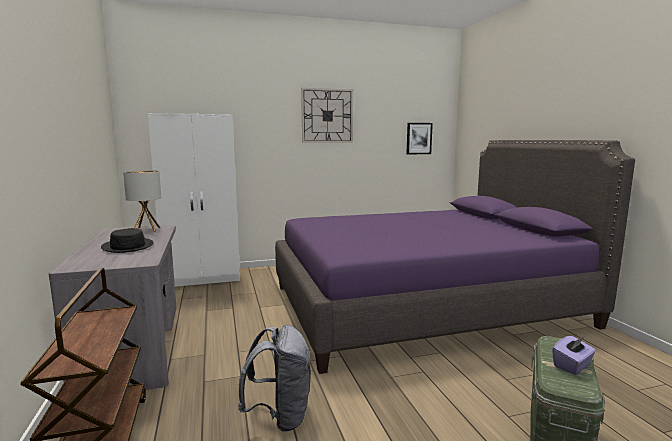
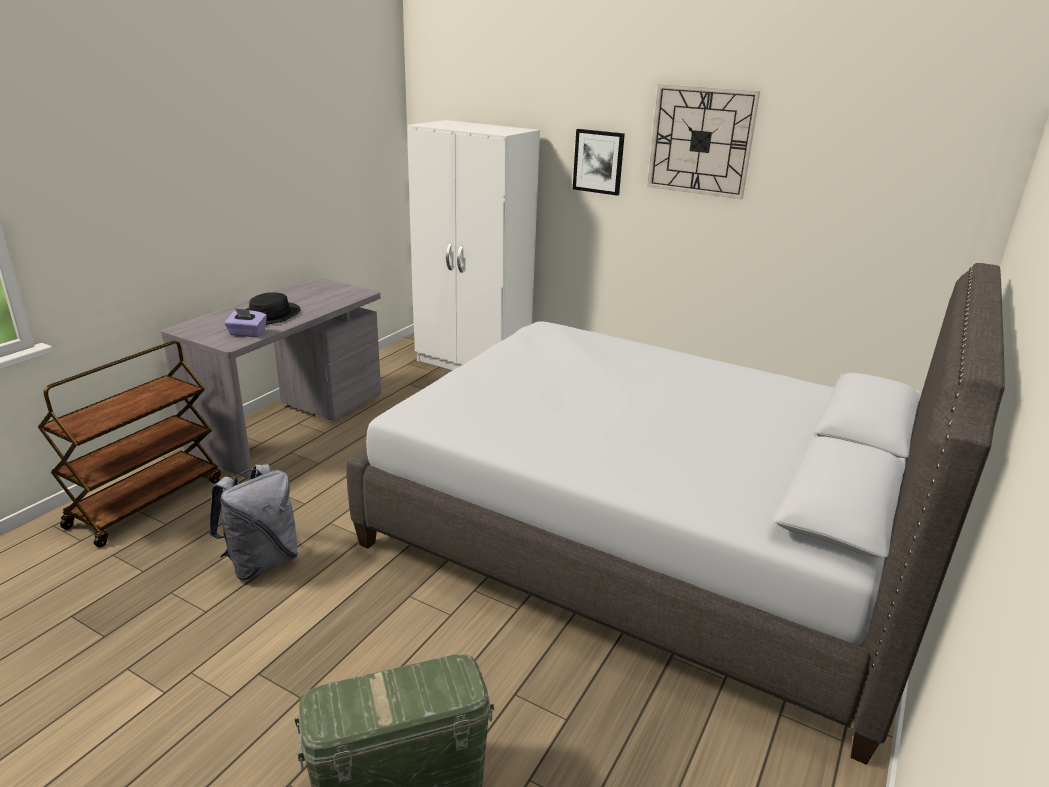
camera: 45 degrees right, 15 degrees up
table lamp [123,170,161,232] -> none
purple bed [275,140,635,374] -> grey bed [346,263,1005,765]
picture [407,123,433,154] -> picture moved to [573,129,625,196]
purple tissue box [552,336,596,375] -> purple tissue box moved to [224,308,267,337]

